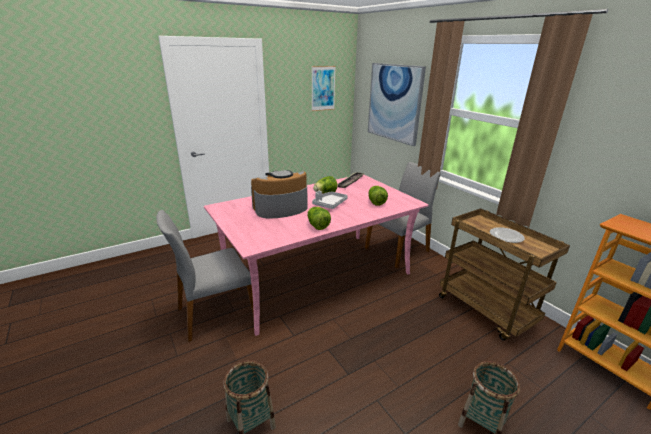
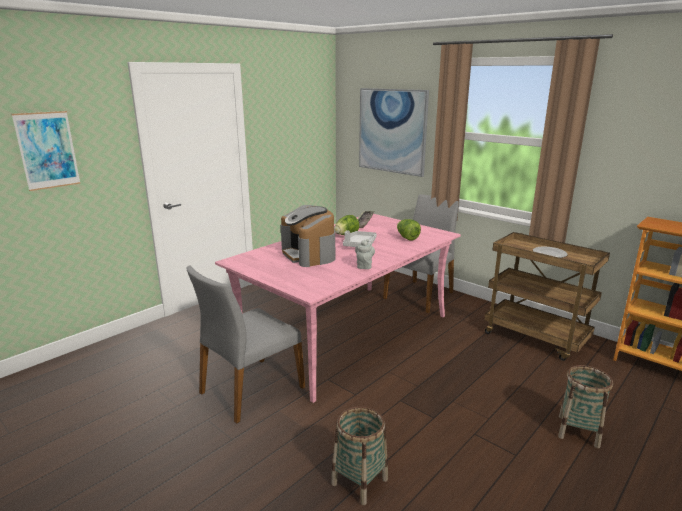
camera: 15 degrees left, 5 degrees down
coffee machine [251,170,307,218] -> coffee machine turned 75 degrees counterclockwise [281,205,336,267]
lettuce [308,207,331,230] -> grey teapot [355,239,375,269]
picture [311,66,336,111] -> picture moved to [12,111,81,191]

